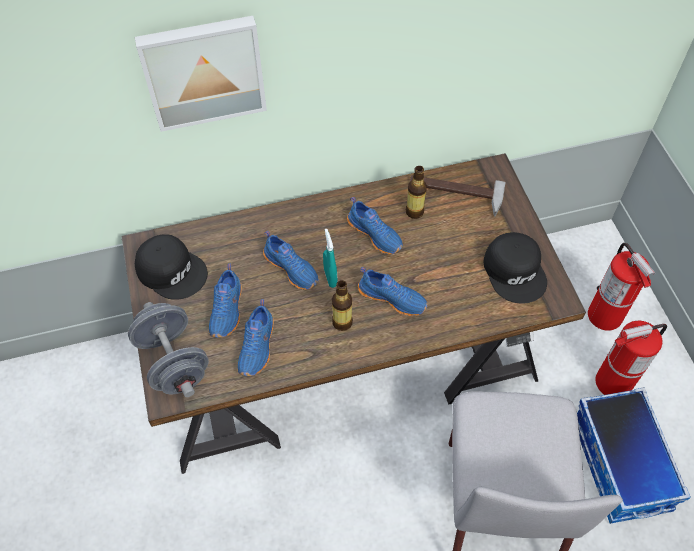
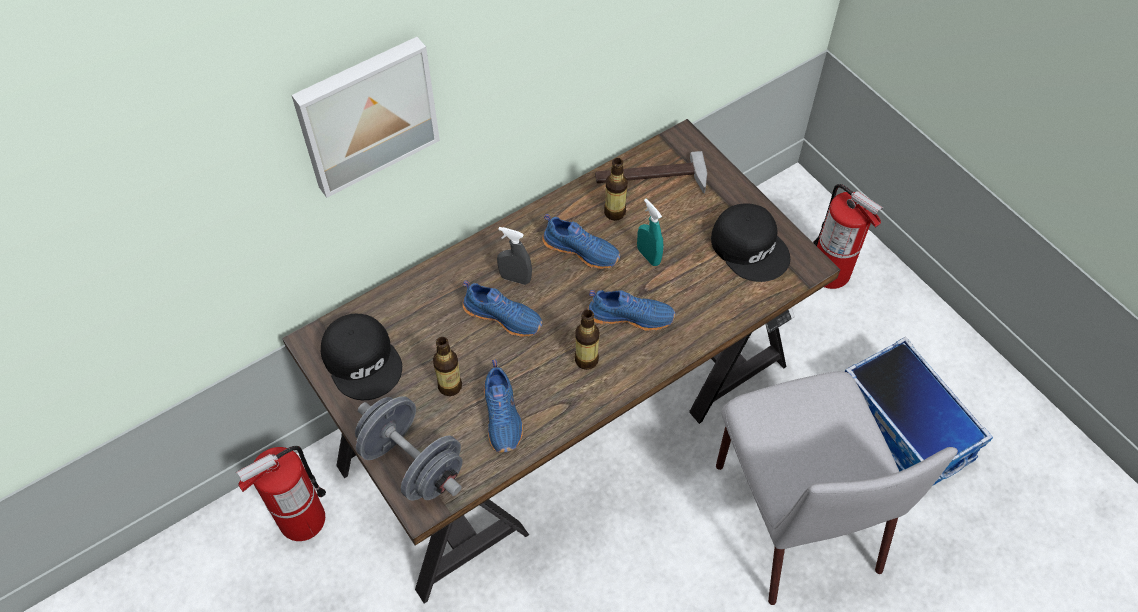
camera: 20 degrees left, 0 degrees up
black cap [135,235,208,300] -> black cap turned 45 degrees clockwise [321,313,402,400]
blue shoe [209,264,242,338] -> bottle [433,337,462,396]
turquoise spray bottle [323,229,337,288] -> turquoise spray bottle moved to [637,199,663,266]
fire extinguisher [596,321,667,395] -> fire extinguisher moved to [236,446,326,541]
none -> grey spray bottle [497,227,532,285]

